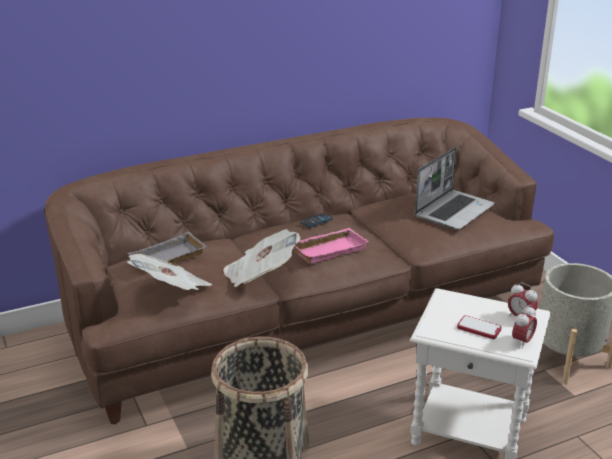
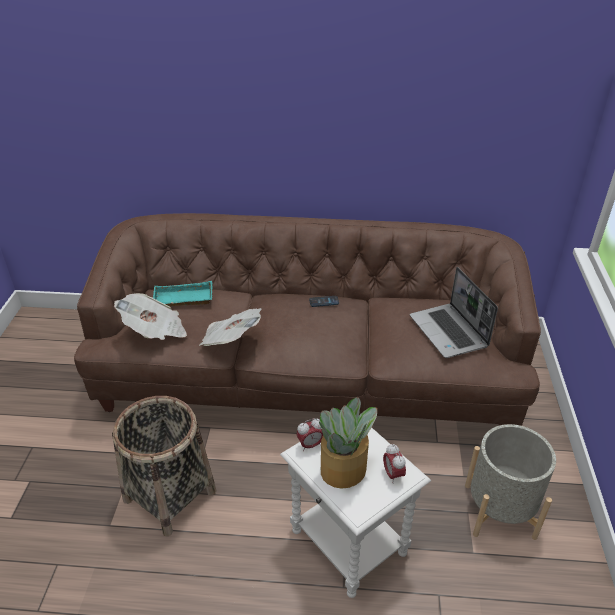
camera: 30 degrees right, 10 degrees up
grey tray [127,232,207,272] -> turquoise tray [153,281,212,306]
pink tray [294,228,369,264] -> none
laptop [415,147,495,230] -> laptop turned 90 degrees clockwise [410,267,498,358]
phone [457,315,502,339] -> potted plant [319,397,377,488]
alarm clock [512,305,537,348] -> alarm clock moved to [296,418,323,451]

